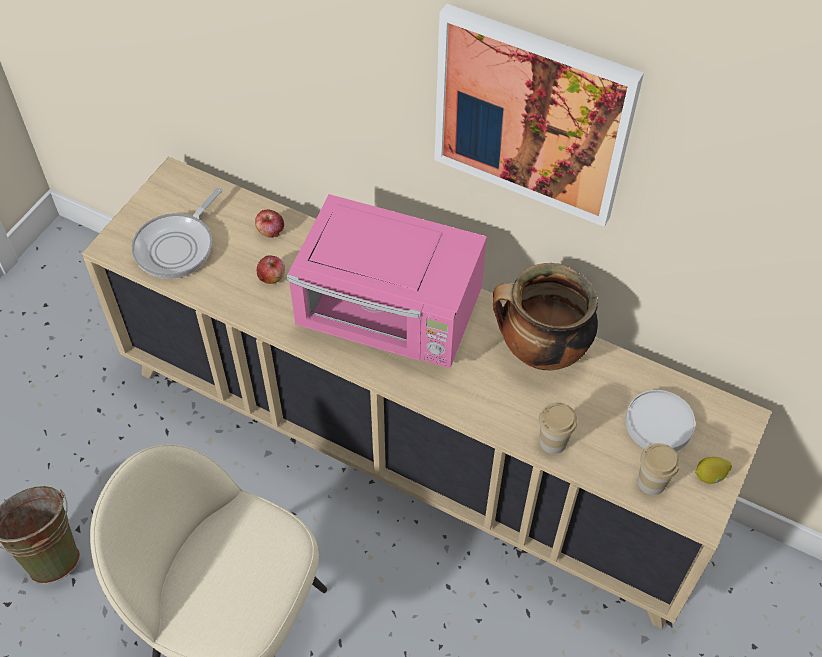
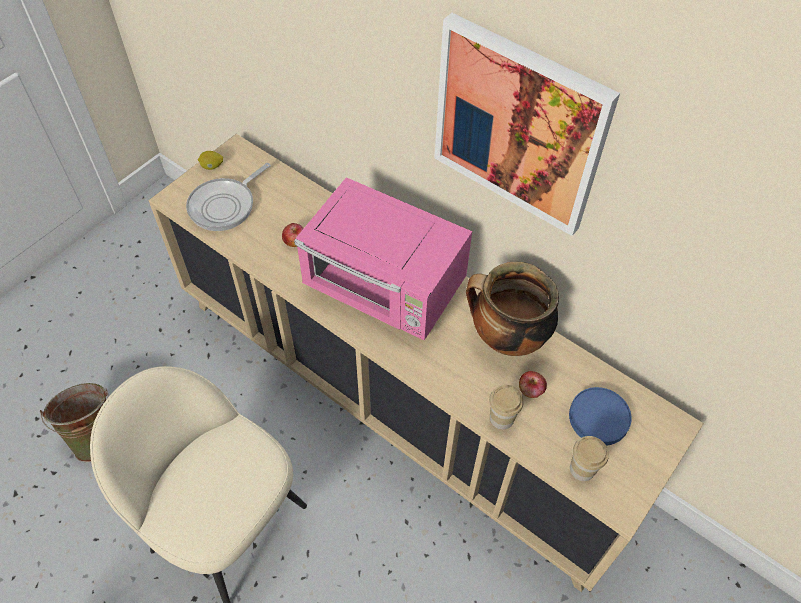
camera: 10 degrees right, 0 degrees up
apple [255,210,284,238] -> apple moved to [519,371,547,398]
white plate [625,390,695,451] -> blue plate [569,387,632,446]
lemon [695,457,732,484] -> lemon moved to [198,151,223,170]

